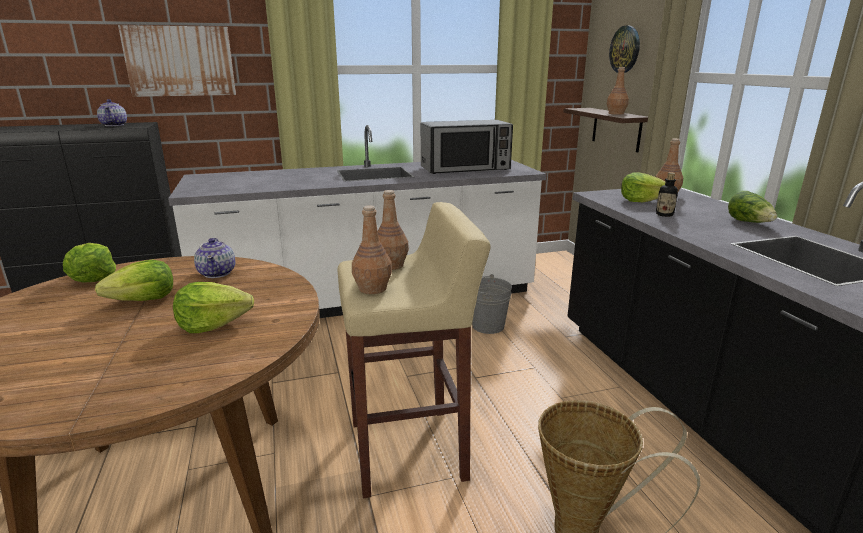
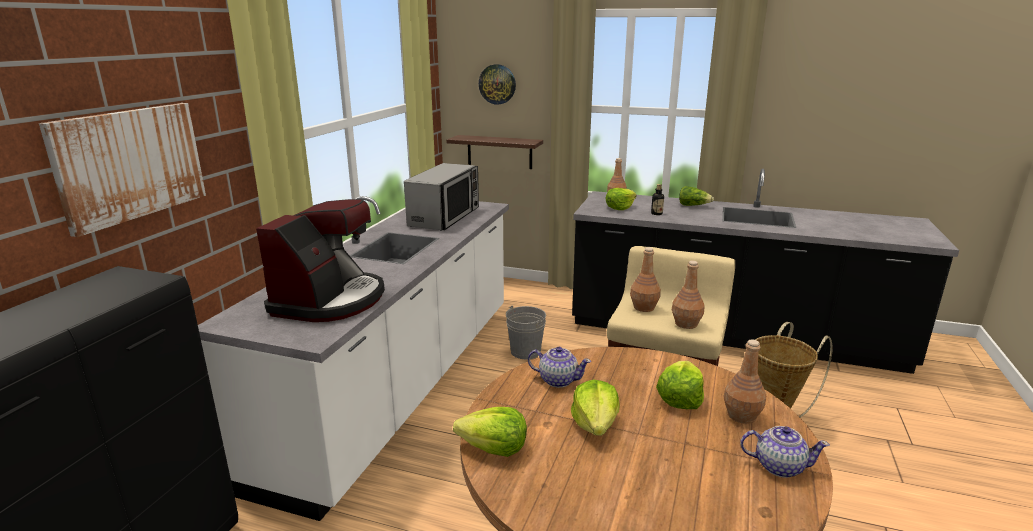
camera: 55 degrees left, 0 degrees up
teapot [97,99,127,126] -> teapot moved to [740,426,830,478]
brown bottle [607,67,629,115] -> brown bottle moved to [724,339,766,424]
none -> coffee machine [256,199,385,322]

